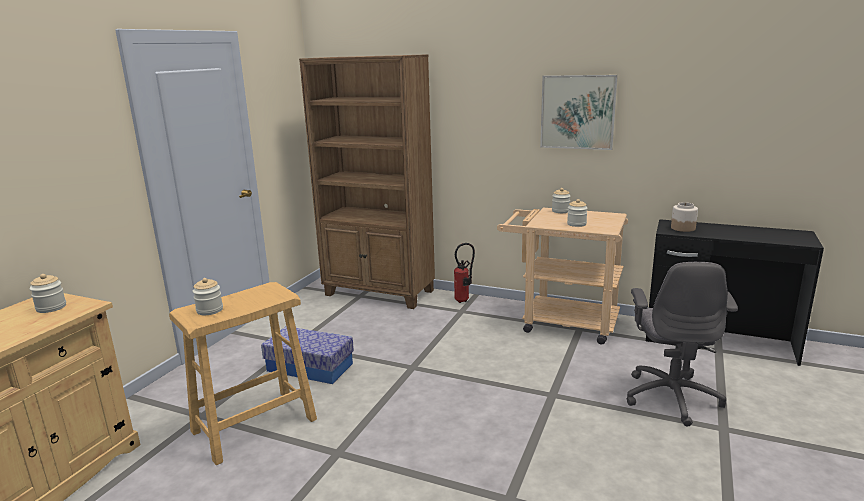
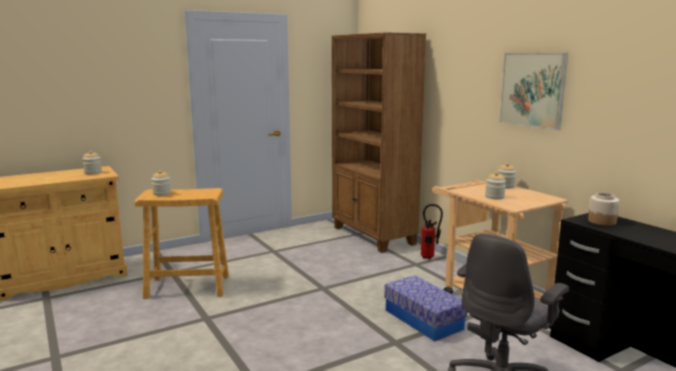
camera: 35 degrees right, 5 degrees down
storage box [261,327,354,384] -> storage box moved to [384,275,468,342]

